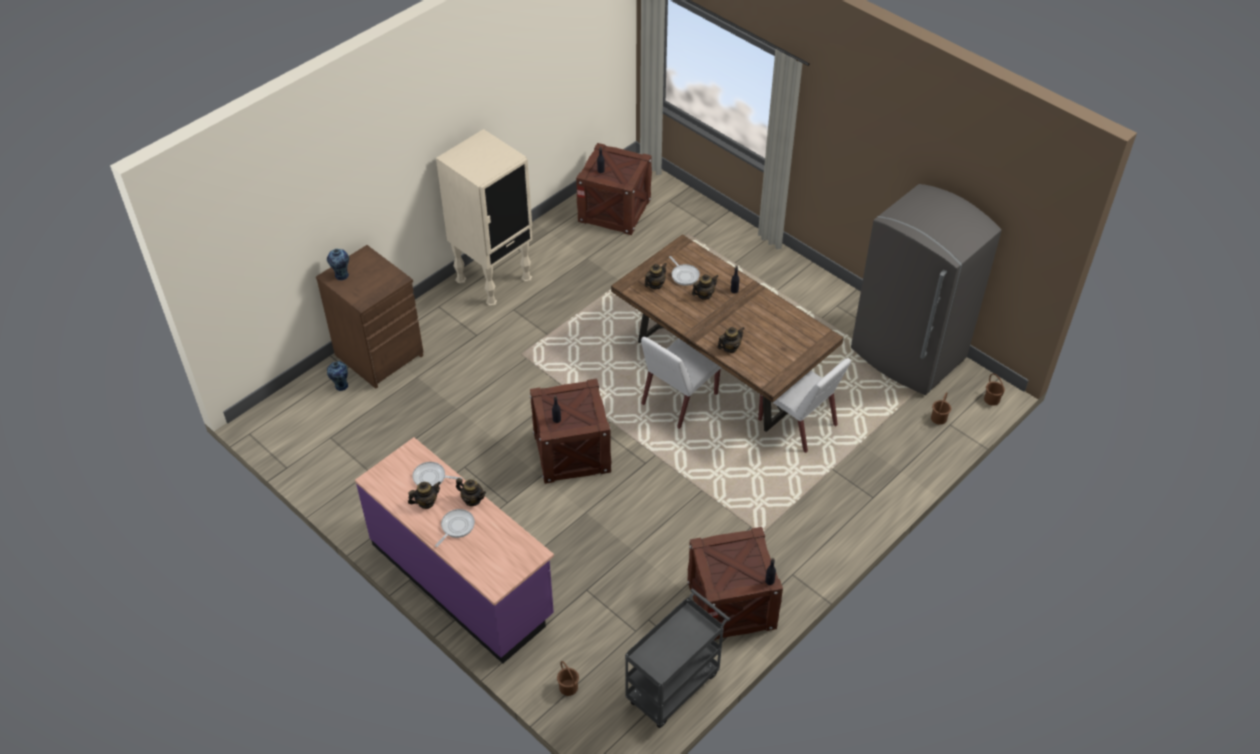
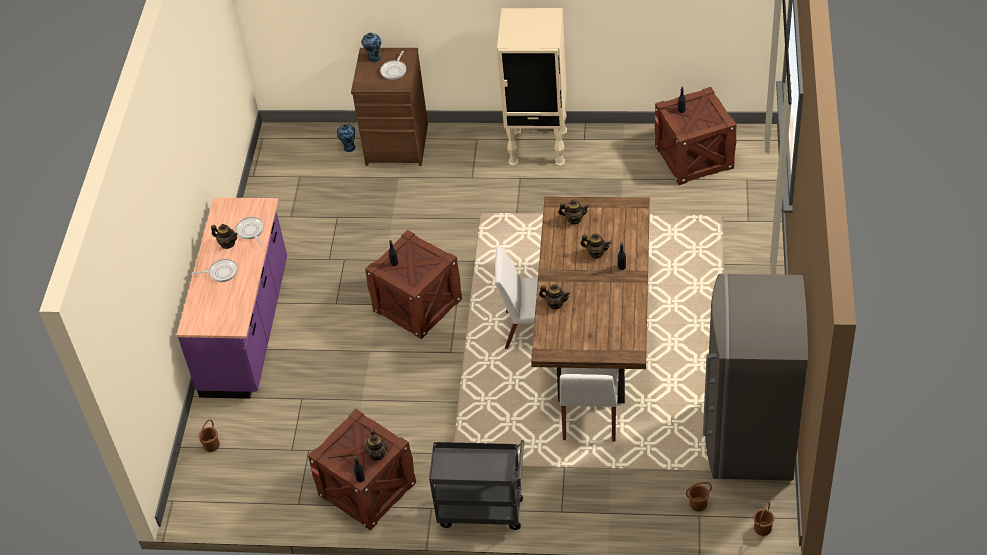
camera: 55 degrees right, 0 degrees up
teapot [456,478,486,506] -> teapot moved to [364,429,388,461]
grey cart [625,588,730,728] -> grey cart moved to [429,440,524,530]
frying pan [669,256,700,286] -> frying pan moved to [380,51,407,80]

